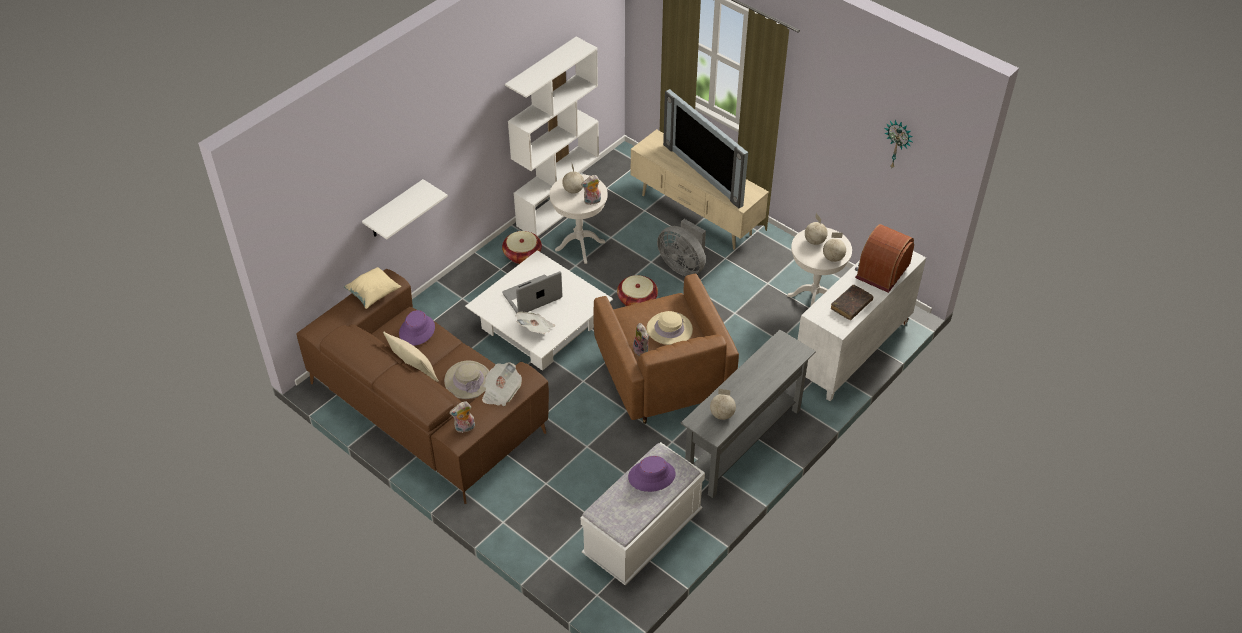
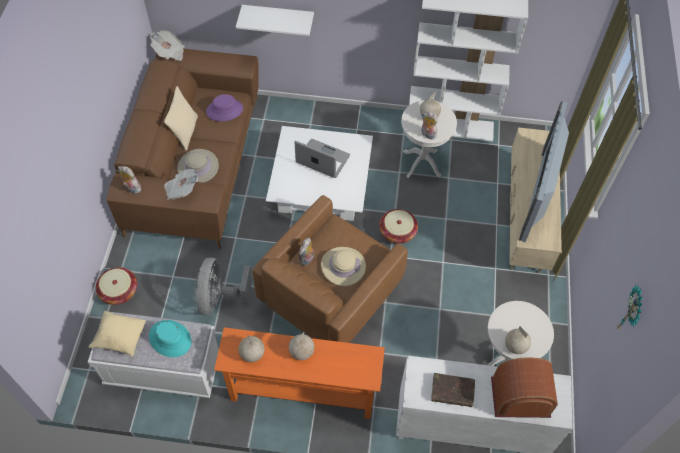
camera: 55 degrees right, 10 degrees up
beige pillow [344,267,401,309] -> beige pillow moved to [88,311,146,357]
basket [502,231,542,264] -> basket moved to [96,267,137,305]
newspaper [516,311,555,334] -> newspaper moved to [151,30,185,61]
purple hat [628,456,676,492] -> turquoise hat [149,320,192,357]
grey fan [657,219,706,276] -> grey fan moved to [195,257,252,316]
grey console table [681,329,816,498] -> orange console table [214,327,385,419]
globe [805,213,828,245] -> globe moved to [289,332,314,360]

